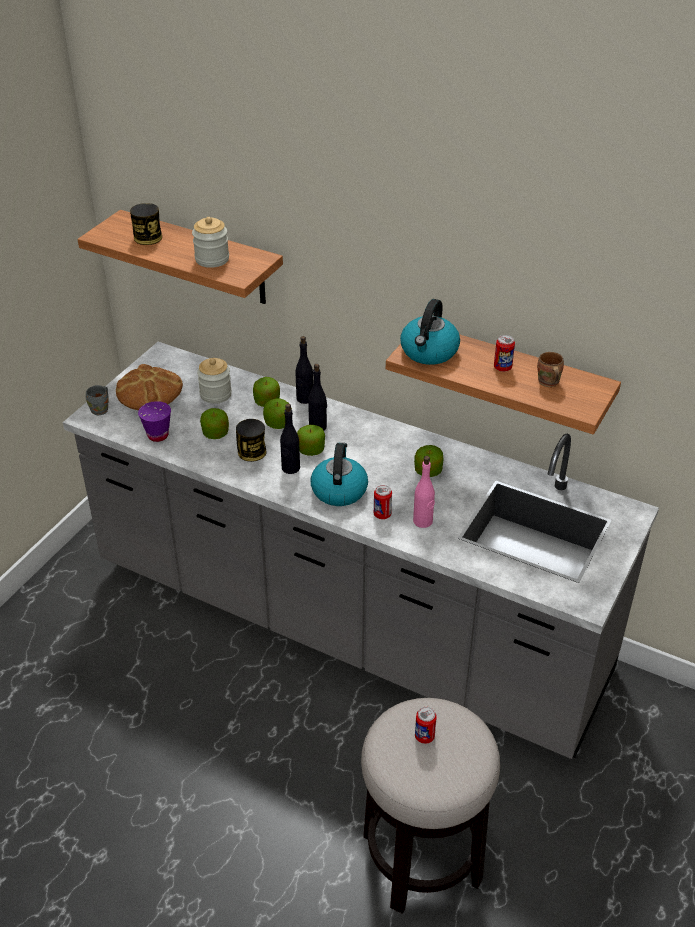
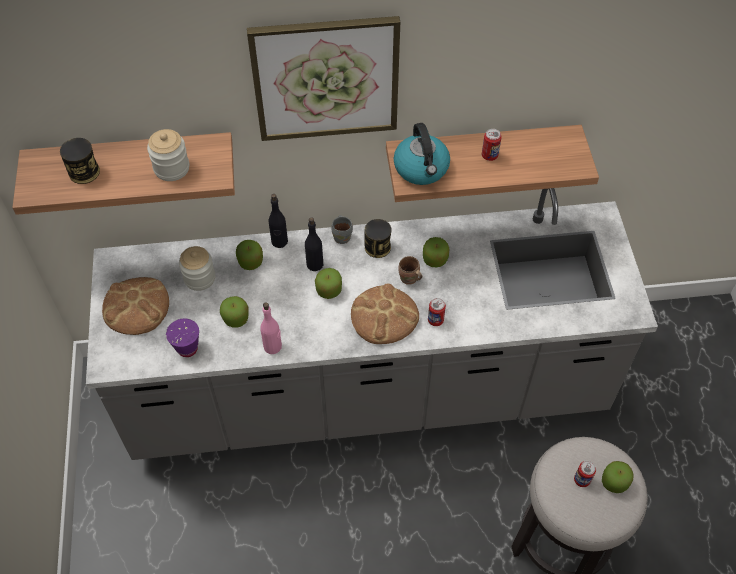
camera: 35 degrees left, 15 degrees up
grey mug [86,385,109,415] -> grey mug moved to [331,215,353,244]
can [236,419,267,462] -> can moved to [364,219,392,258]
apple [263,398,292,429] -> apple moved to [602,461,634,493]
black bottle [280,404,300,474] -> none
kettle [311,442,368,506] -> bread [351,284,419,344]
pink bottle [413,456,435,528] -> pink bottle moved to [260,302,282,354]
brown mug [537,352,564,387] -> brown mug moved to [399,256,422,285]
none -> picture [247,16,400,141]

